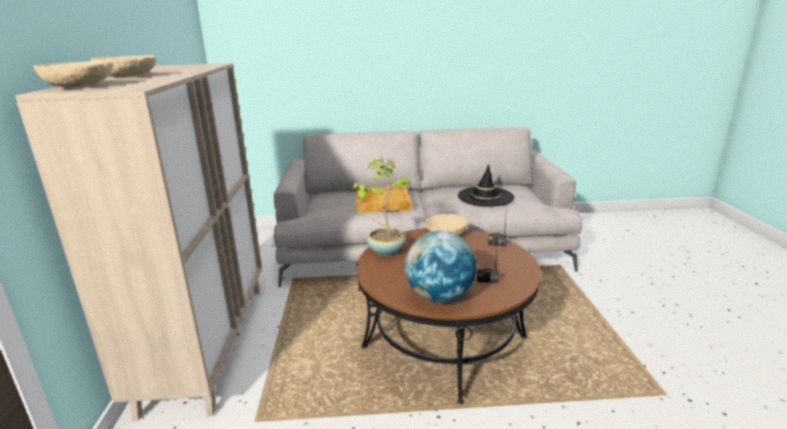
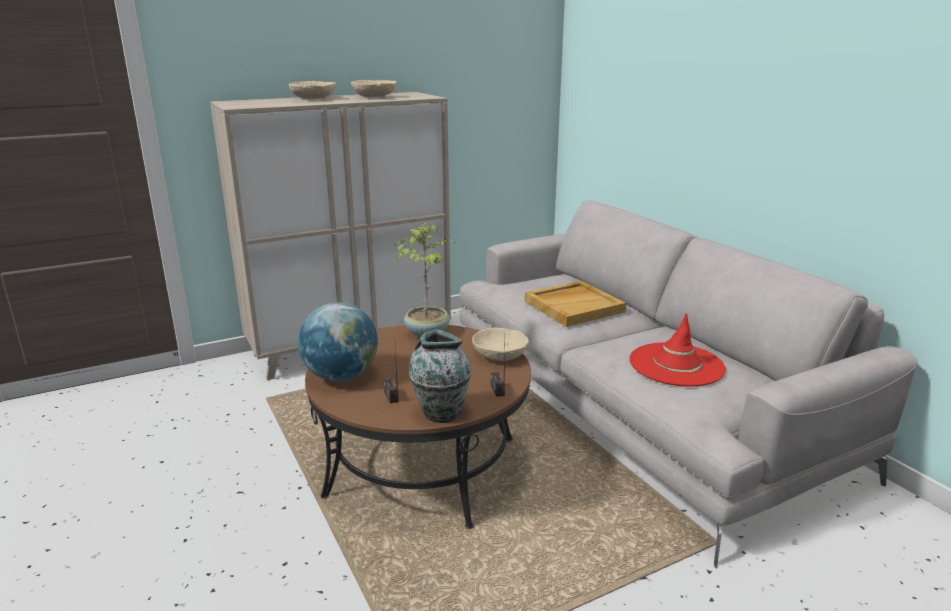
camera: 65 degrees right, 0 degrees up
beige bowl [33,61,113,88] -> beige bowl moved to [351,80,397,97]
black hat [458,164,514,207] -> red hat [629,313,726,387]
none -> vase [409,329,472,423]

